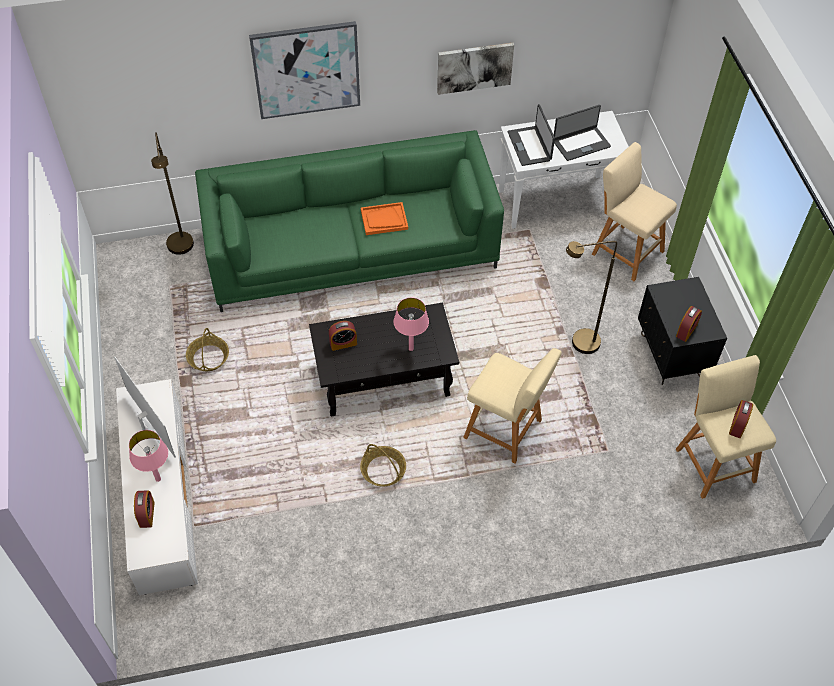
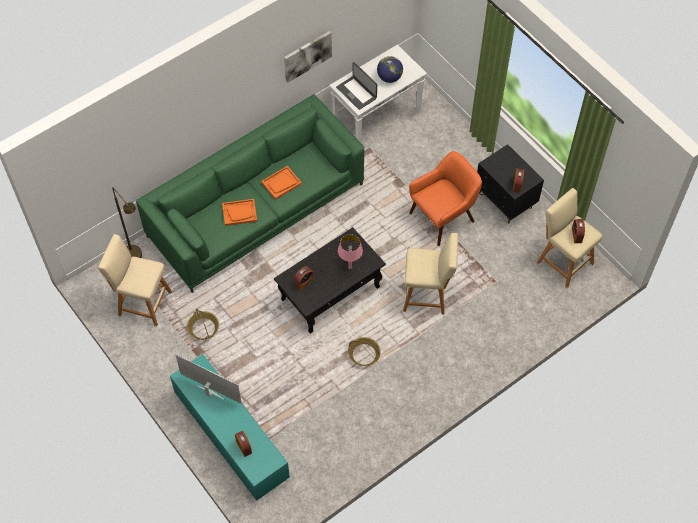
camera: 25 degrees left, 5 degrees up
white tv stand [116,379,198,595] -> turquoise tv stand [170,354,290,501]
pink table lamp [129,430,168,482] -> none
picture [249,21,360,119] -> none
laptop [554,105,611,161] -> globe [377,56,403,83]
brown floor lamp [566,241,617,354] -> orange armchair [409,151,482,246]
beige stool [592,142,677,281] -> beige stool moved to [98,234,172,326]
none -> orange tray [222,199,257,226]

